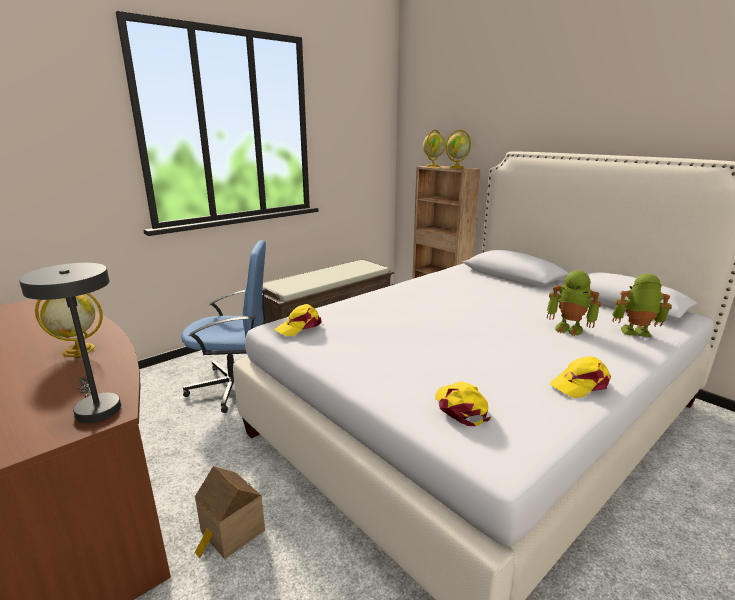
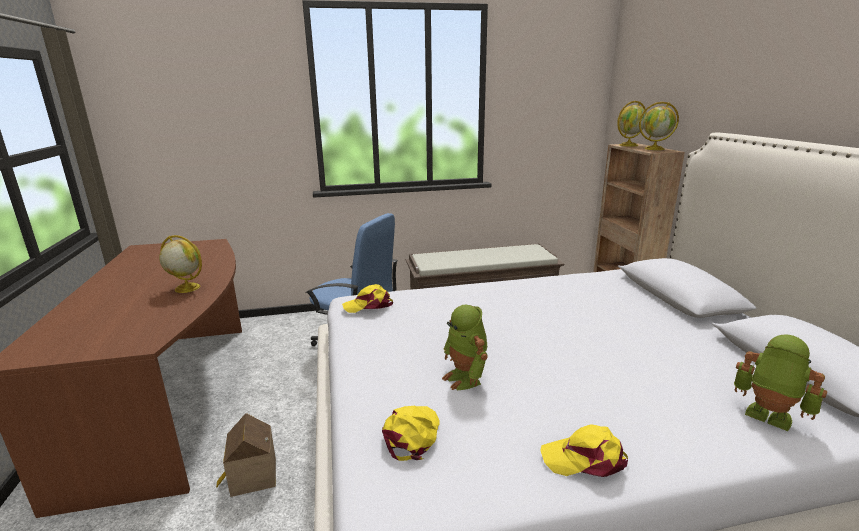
camera: 30 degrees right, 0 degrees up
grey table lamp [19,263,121,423] -> none
toy robot [547,270,601,336] -> toy robot moved to [442,305,488,390]

